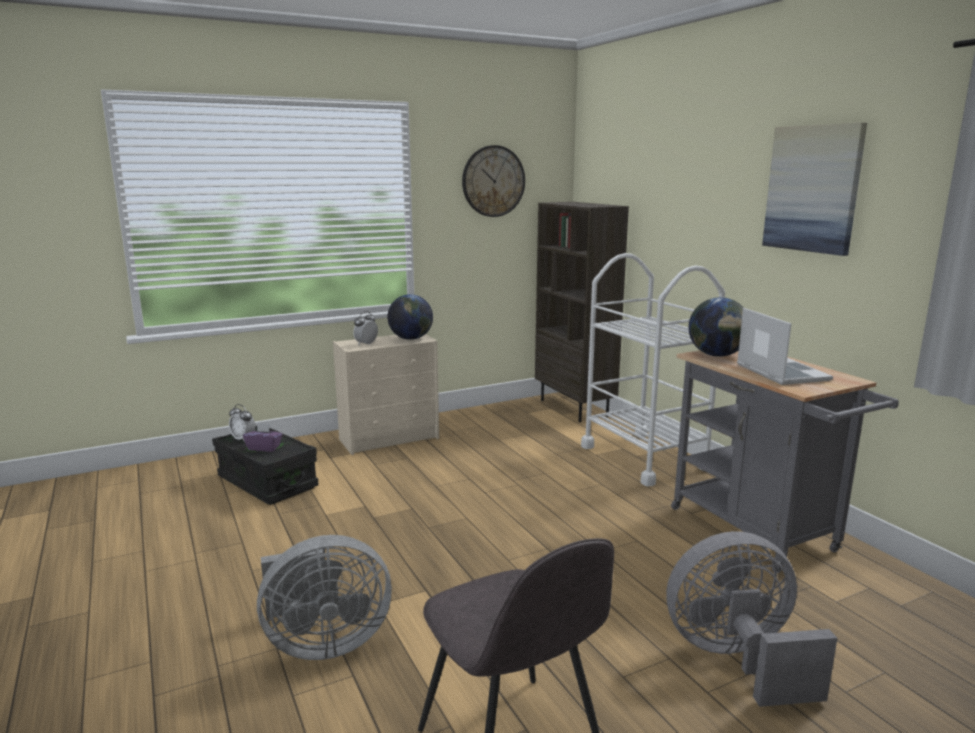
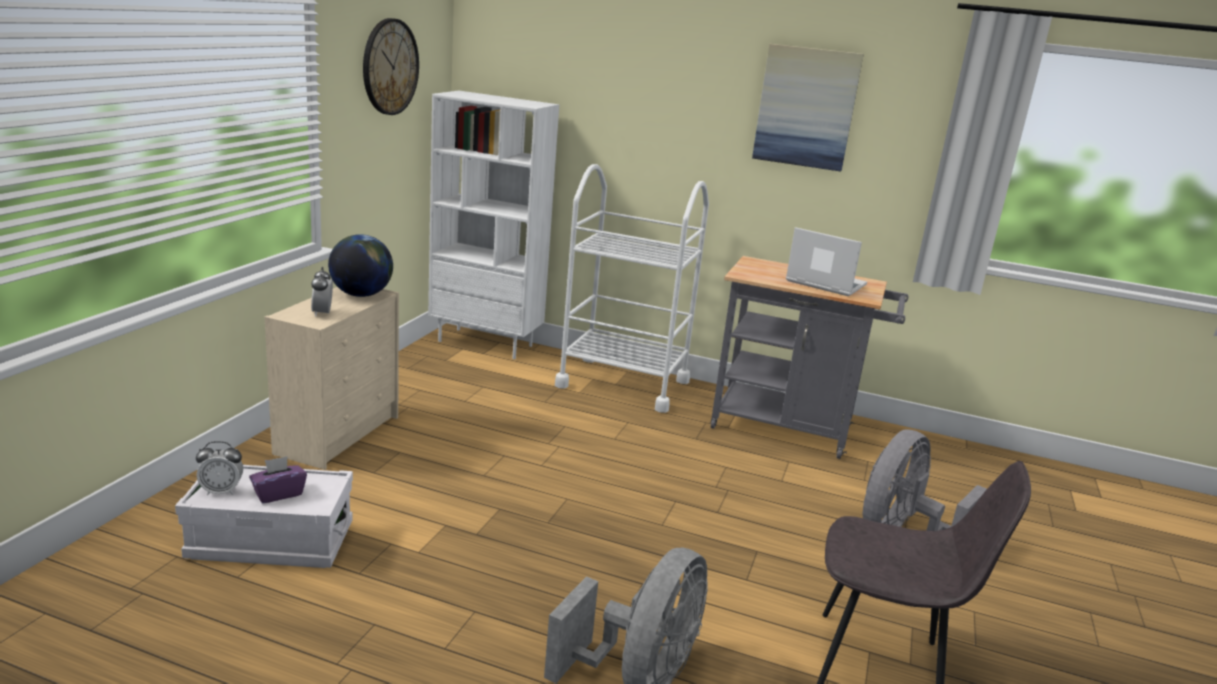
camera: 45 degrees left, 5 degrees up
black storage box [212,426,318,505] -> white storage box [175,465,353,568]
brown bookcase [535,202,629,422] -> white bookcase [428,91,559,359]
globe [689,297,744,357] -> none

